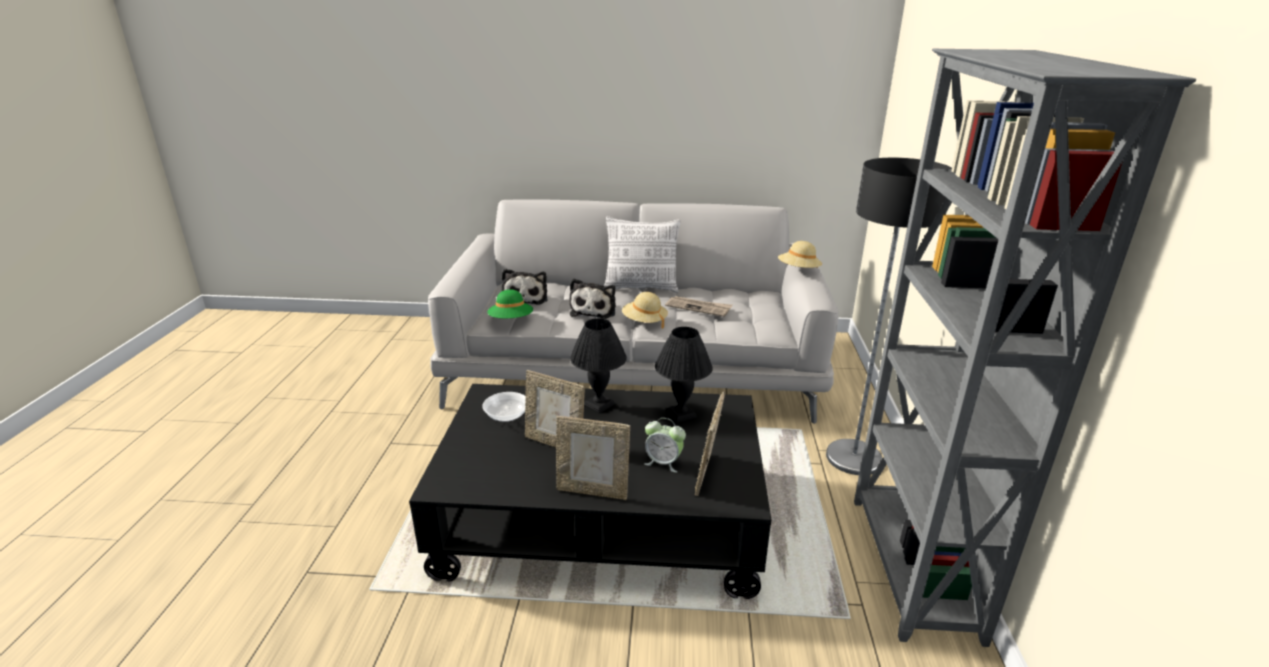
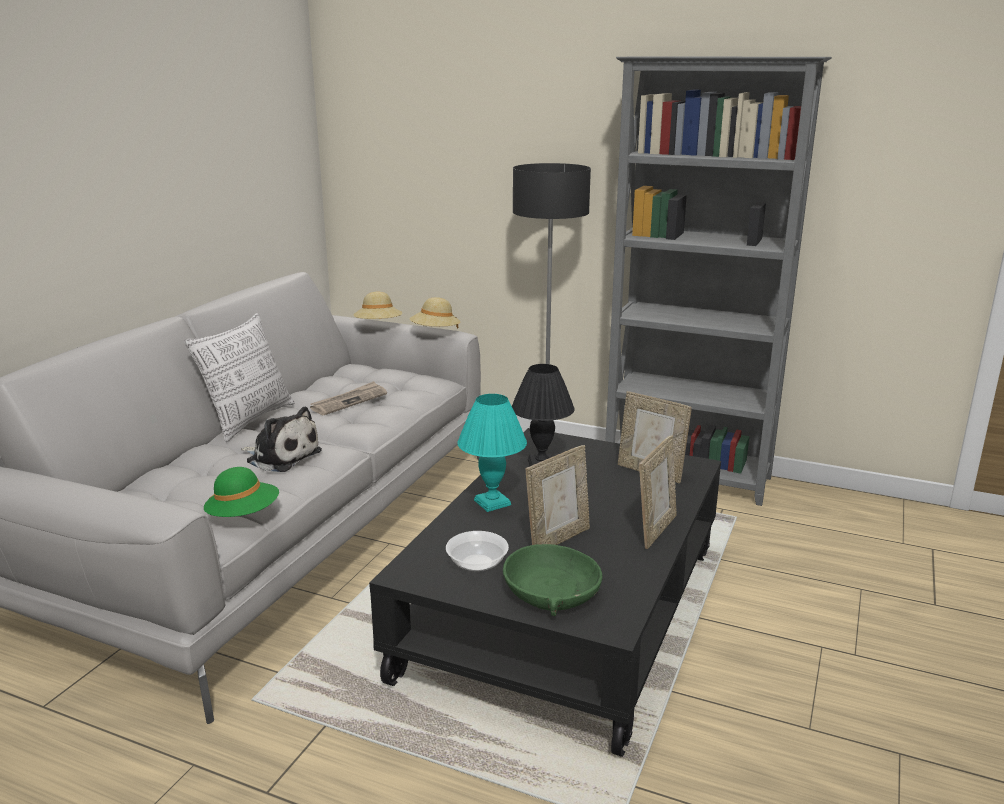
camera: 70 degrees left, 5 degrees down
plush toy [502,269,548,305] -> none
black table lamp [570,318,627,413] -> turquoise table lamp [457,394,527,512]
beige hat [622,292,668,329] -> beige hat moved to [409,297,461,329]
alarm clock [644,418,686,473] -> none
none -> green bowl [503,544,602,616]

